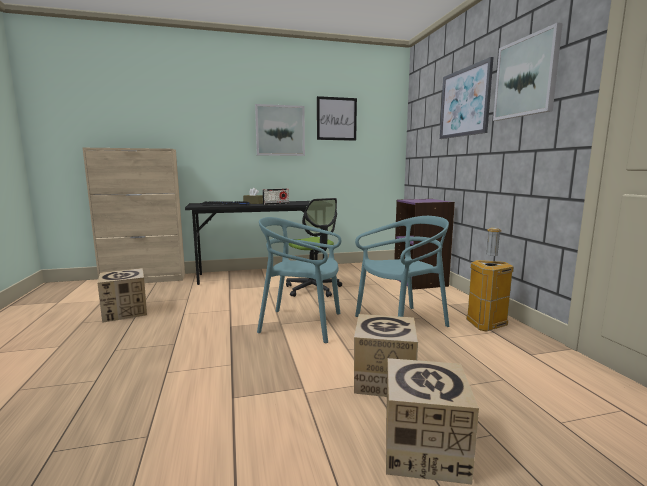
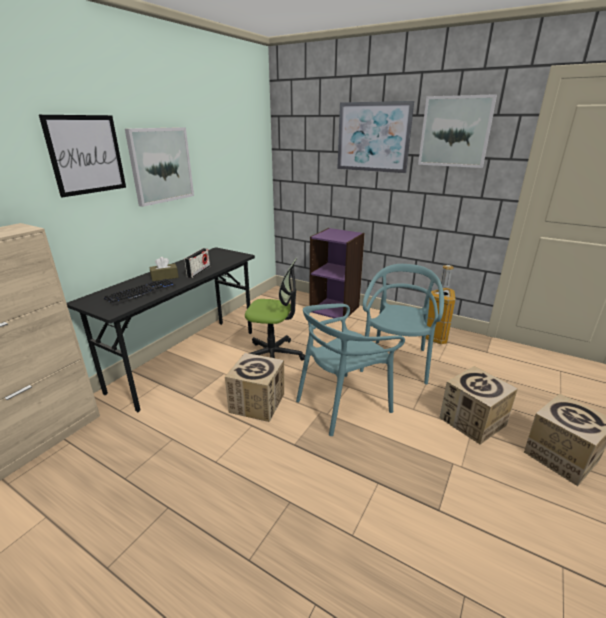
camera: 45 degrees left, 15 degrees up
cardboard box [98,268,147,323] -> cardboard box moved to [225,353,284,422]
picture [317,96,357,141] -> picture moved to [39,115,126,197]

